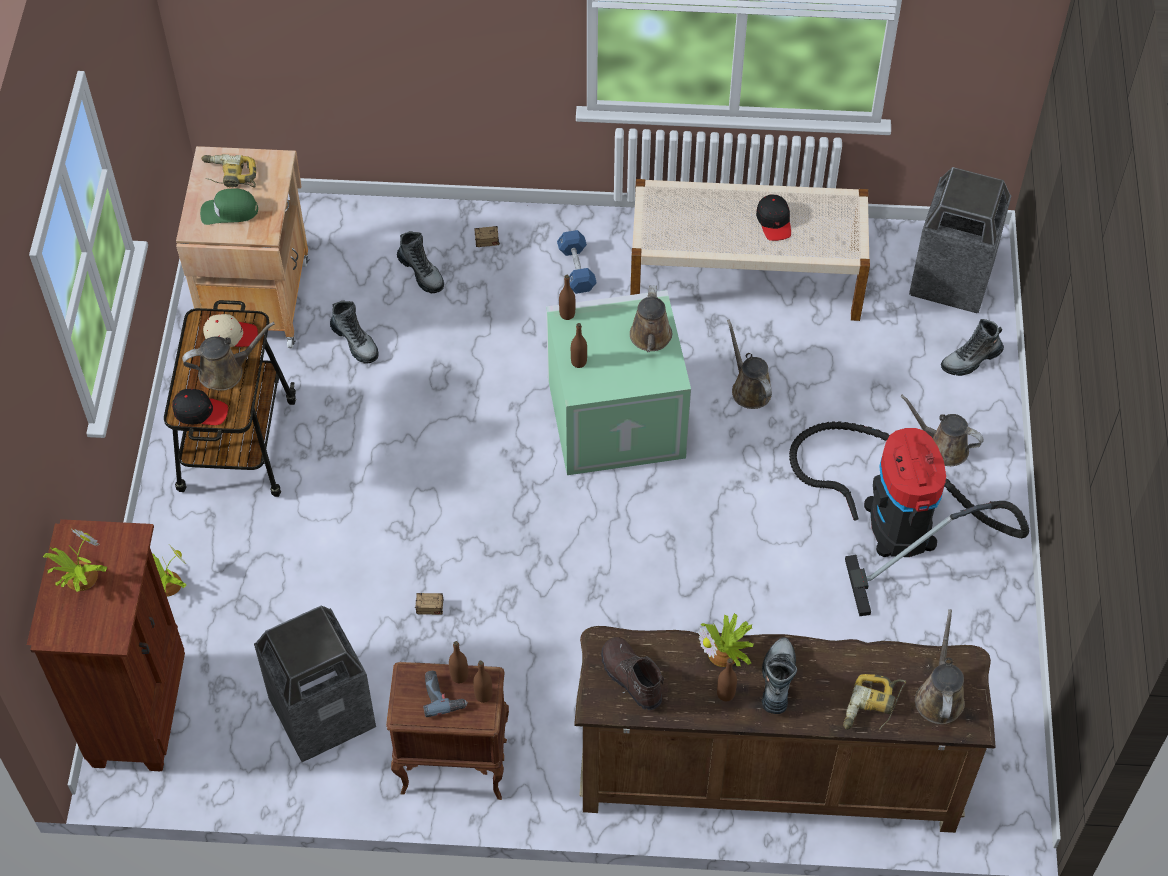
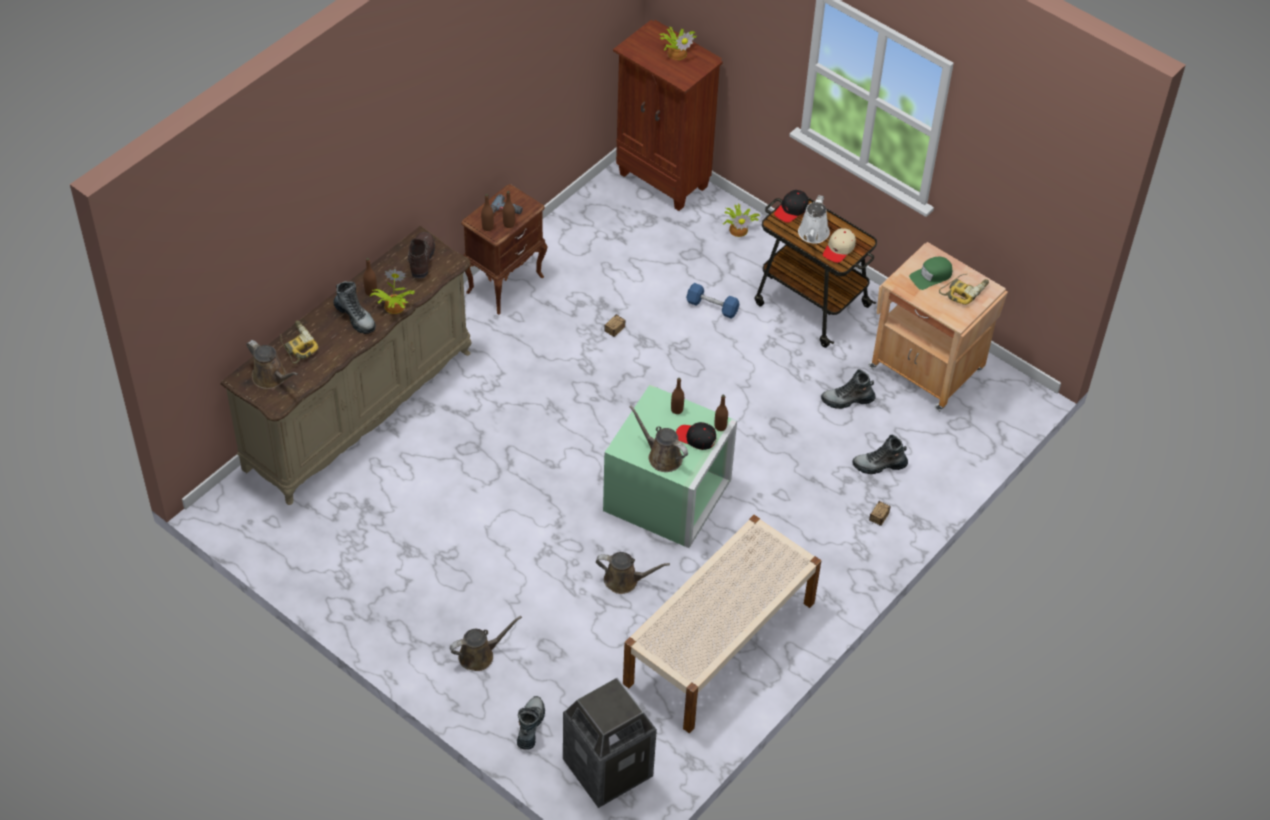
camera: 125 degrees right, 5 degrees down
brown watering can [182,322,275,391] -> white watering can [798,195,830,244]
green cap [200,188,258,225] -> green cap turned 150 degrees counterclockwise [909,257,952,290]
trash can [254,605,376,762] -> none
blue dumbbell [557,230,597,294] -> blue dumbbell moved to [686,283,739,319]
brown boot [601,637,664,710] -> brown boot turned 90 degrees counterclockwise [407,232,435,278]
black cap [756,194,791,241] -> black cap moved to [676,422,716,450]
vacuum cleaner [789,421,1029,616] -> none

